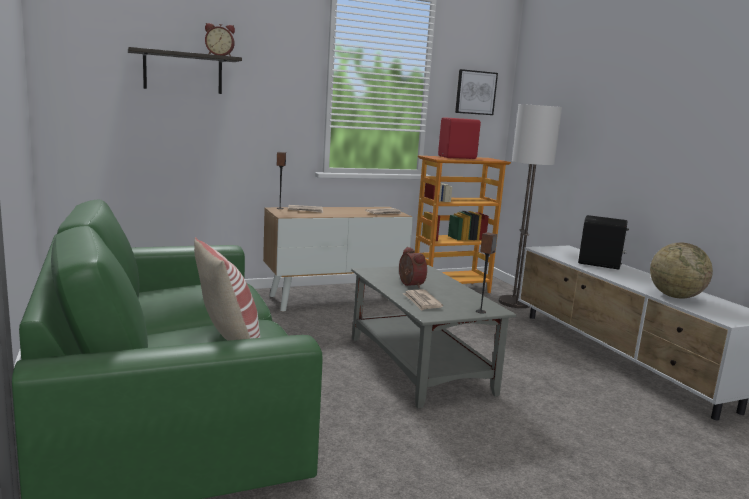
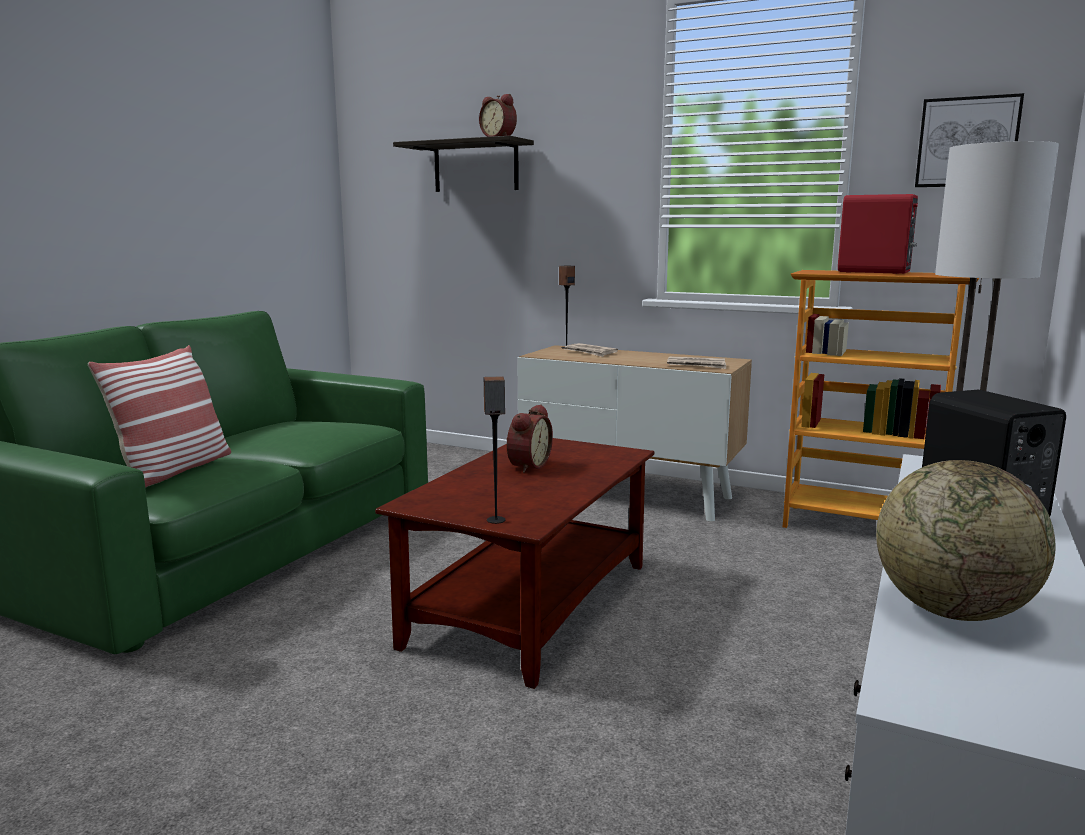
camera: 50 degrees right, 0 degrees up
grey coffee table [351,265,516,408] -> brown coffee table [375,438,654,689]
newspaper [403,290,443,311] -> none

